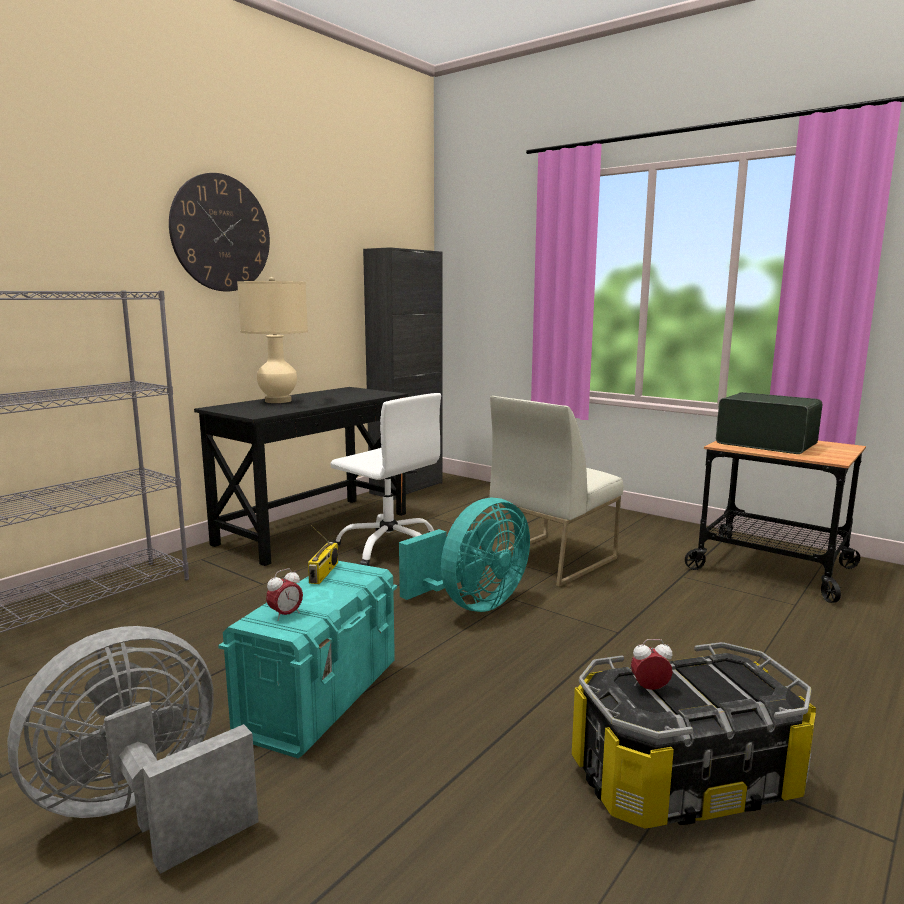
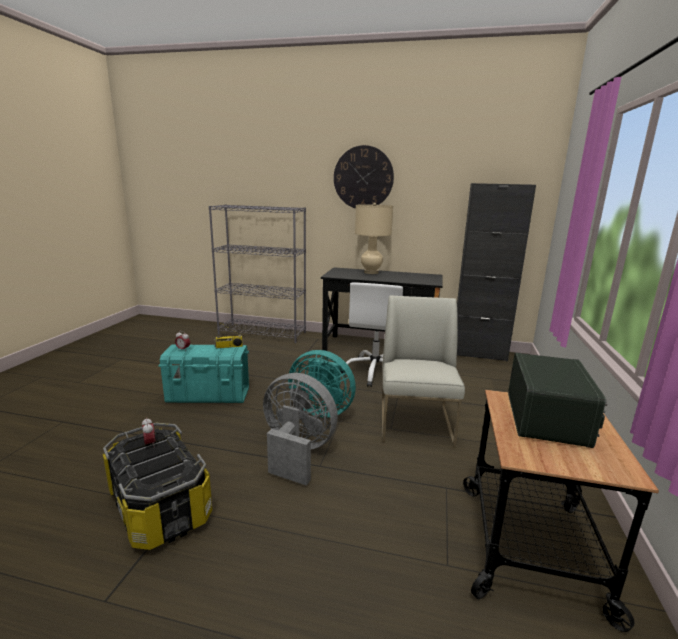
camera: 65 degrees right, 5 degrees up
grey fan [7,626,259,874] -> grey fan moved to [263,373,338,486]
white chair [489,396,623,587] -> white chair turned 75 degrees clockwise [382,296,465,447]

